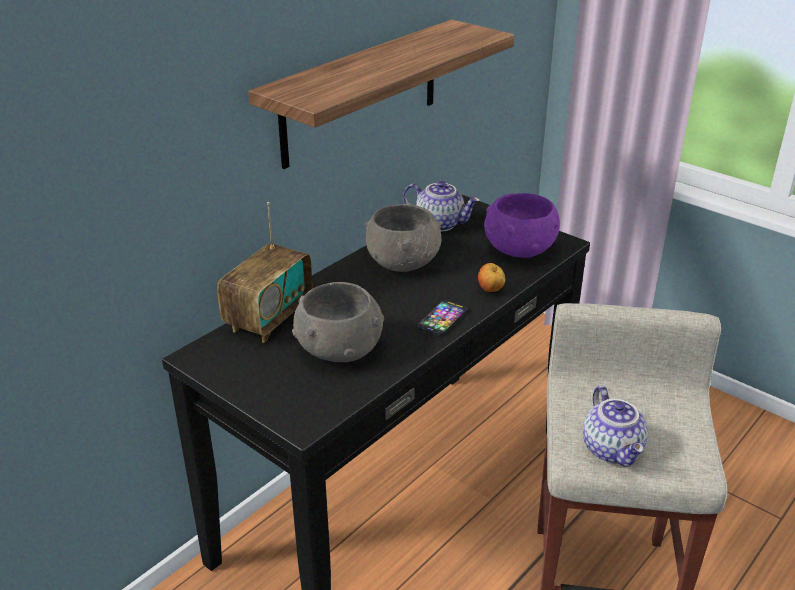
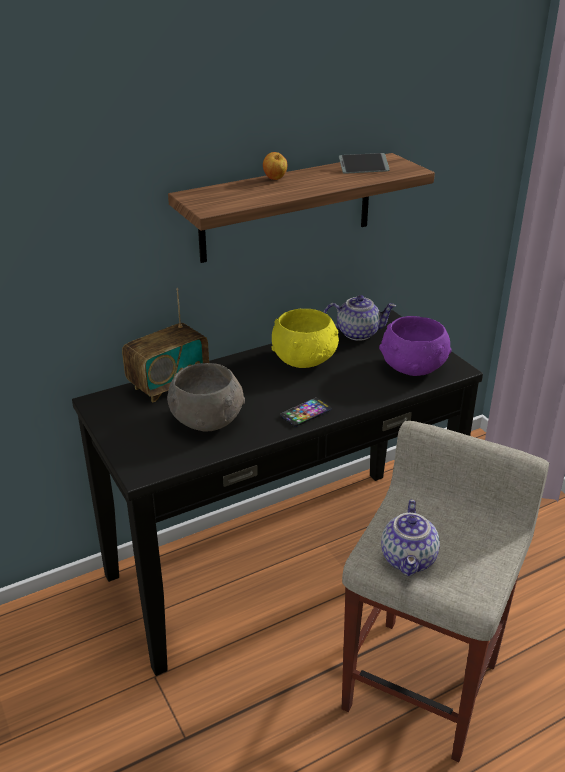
camera: 20 degrees right, 0 degrees up
grey bowl [365,204,441,272] -> yellow bowl [271,309,339,368]
teapot [403,181,480,232] -> teapot turned 45 degrees counterclockwise [324,295,396,341]
apple [478,263,505,292] -> apple moved to [263,152,287,180]
none -> phone [339,153,390,174]

